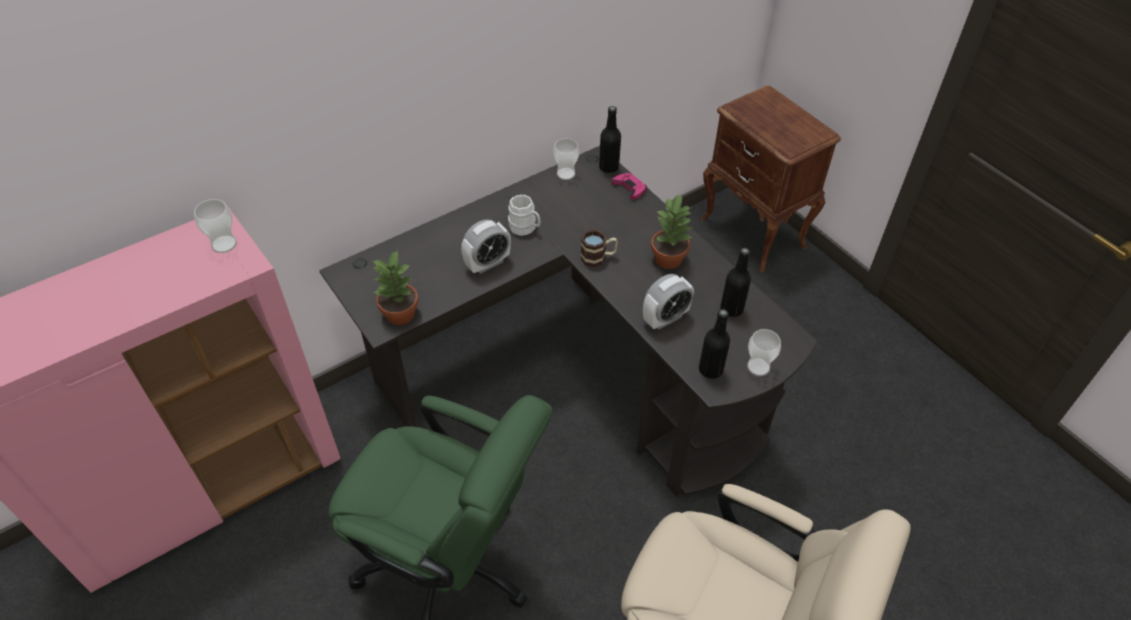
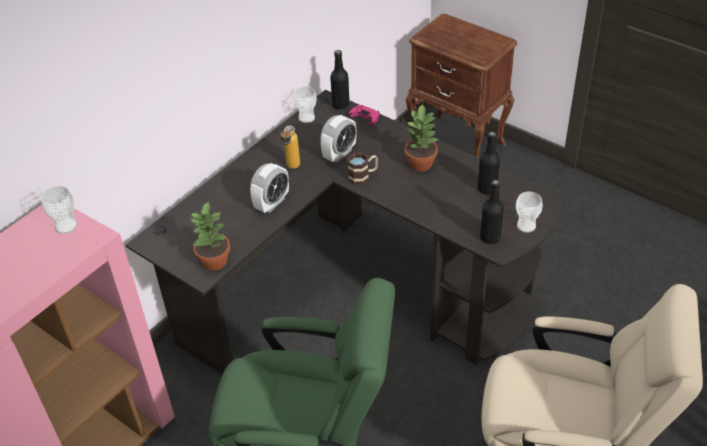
camera: 15 degrees left, 5 degrees down
white mug [508,195,541,236] -> bottle [280,126,300,169]
alarm clock [643,274,694,330] -> alarm clock moved to [320,115,357,163]

